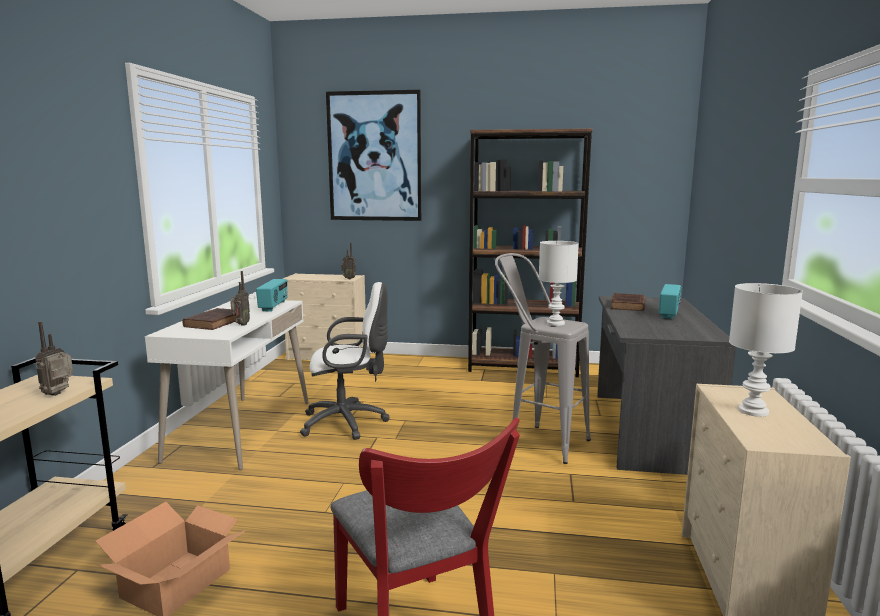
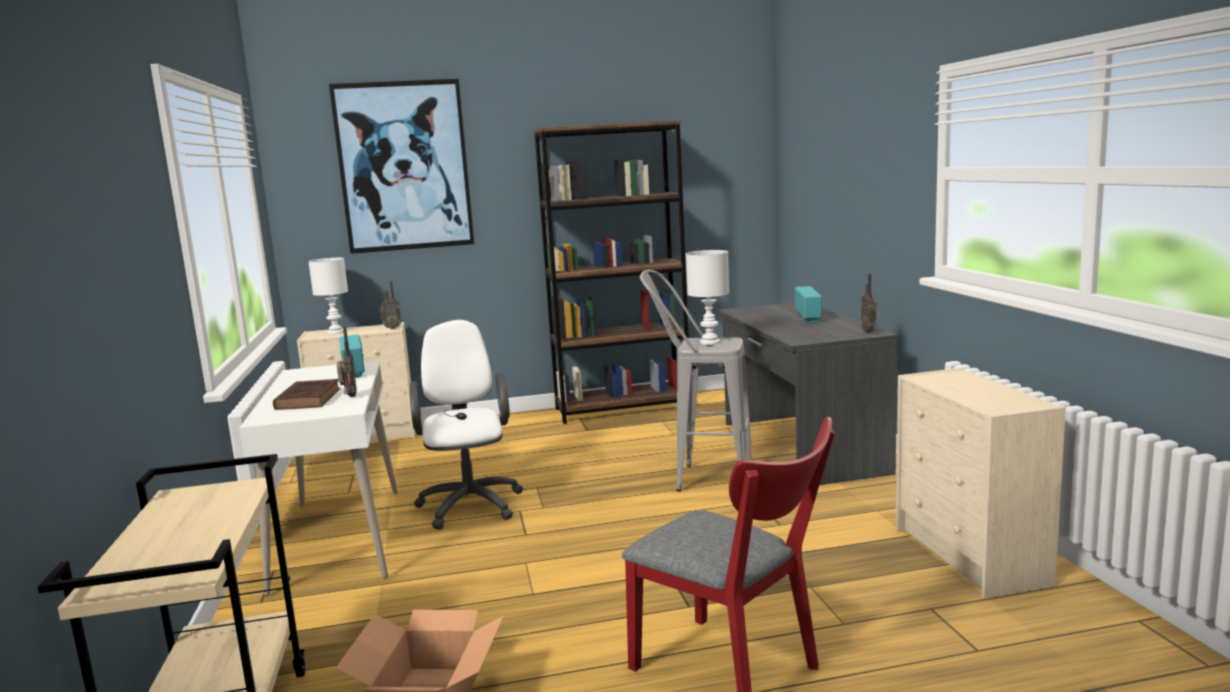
camera: 20 degrees left, 0 degrees up
radio [35,321,73,396] -> radio moved to [861,273,879,333]
white office chair [300,282,390,440] -> white office chair turned 75 degrees counterclockwise [409,320,523,530]
brown book [611,293,645,311] -> none
white table lamp [729,283,803,417] -> white table lamp moved to [308,258,348,334]

